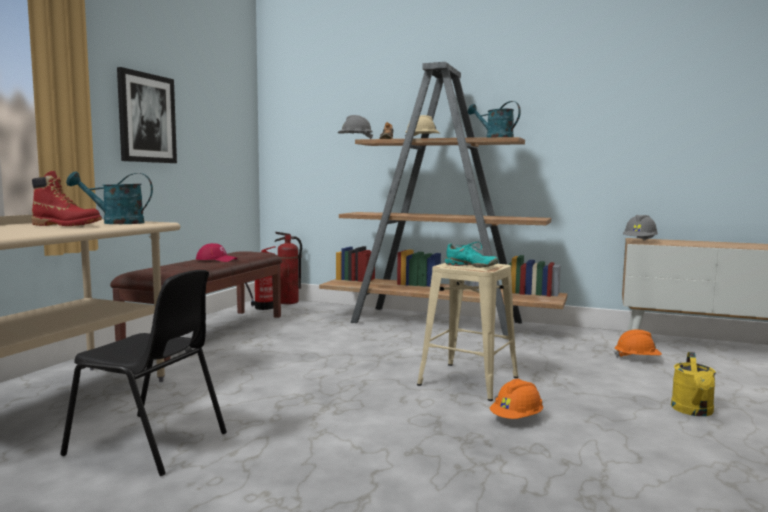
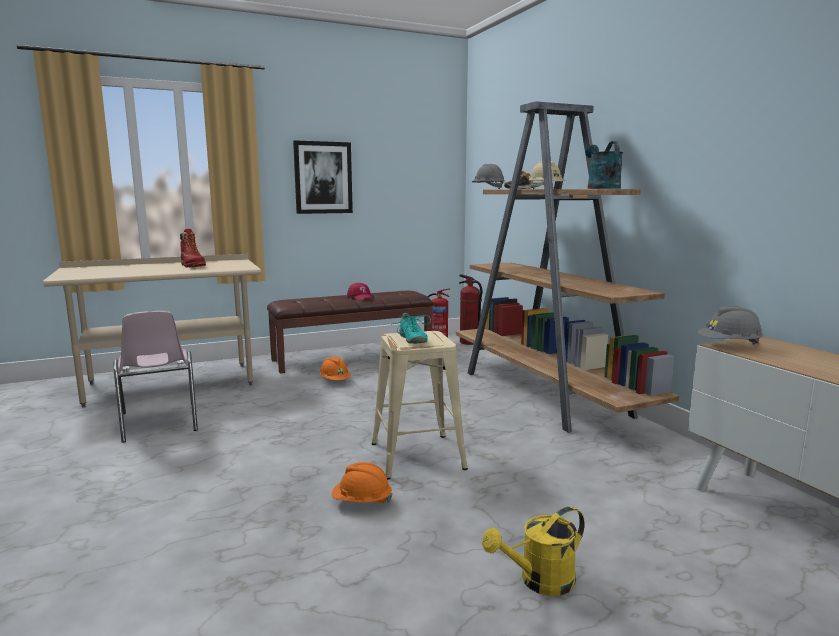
camera: 45 degrees right, 5 degrees up
black chair [60,270,227,476] -> pink chair [113,311,198,443]
turquoise watering can [66,172,153,224] -> none
orange hard hat [614,330,662,358] -> orange hard hat moved to [320,357,351,380]

